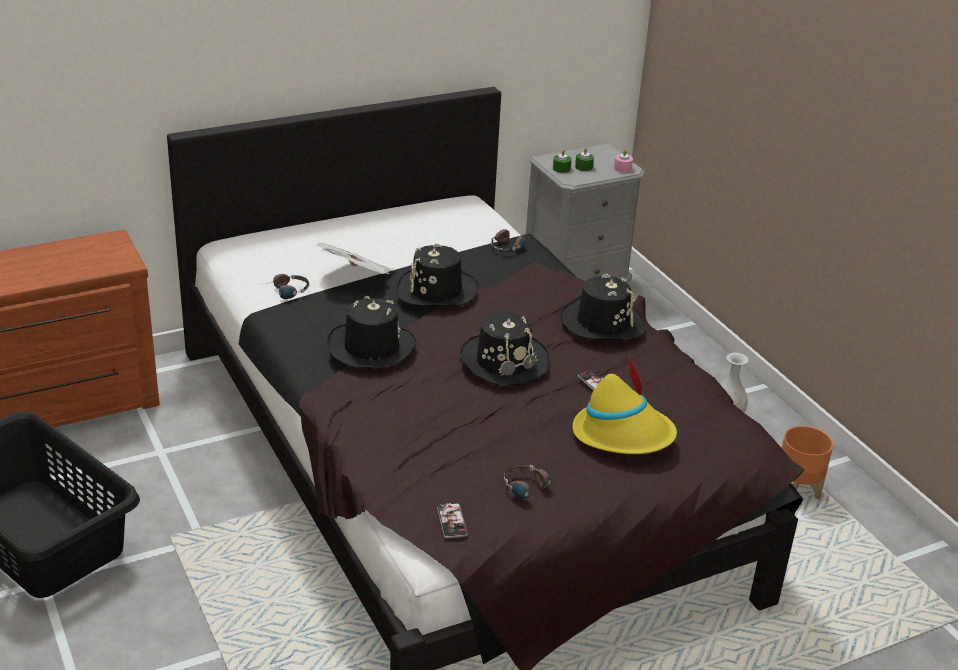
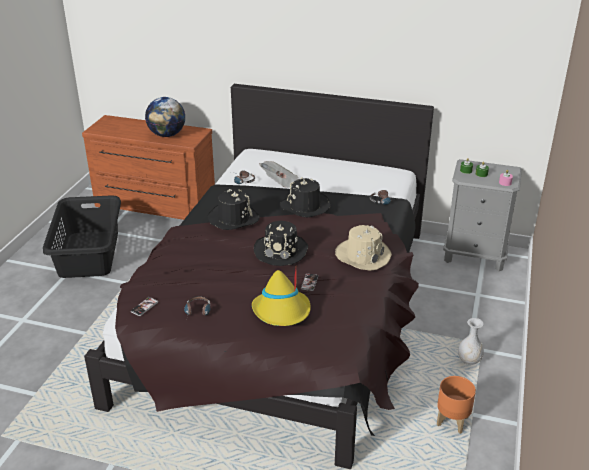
camera: 45 degrees right, 0 degrees up
black hat [561,274,645,340] -> beige hat [335,225,392,271]
none -> globe [145,97,186,137]

